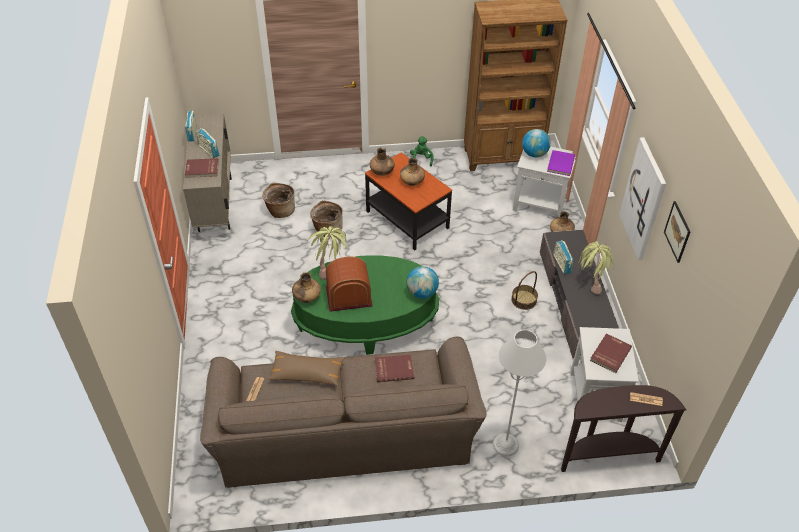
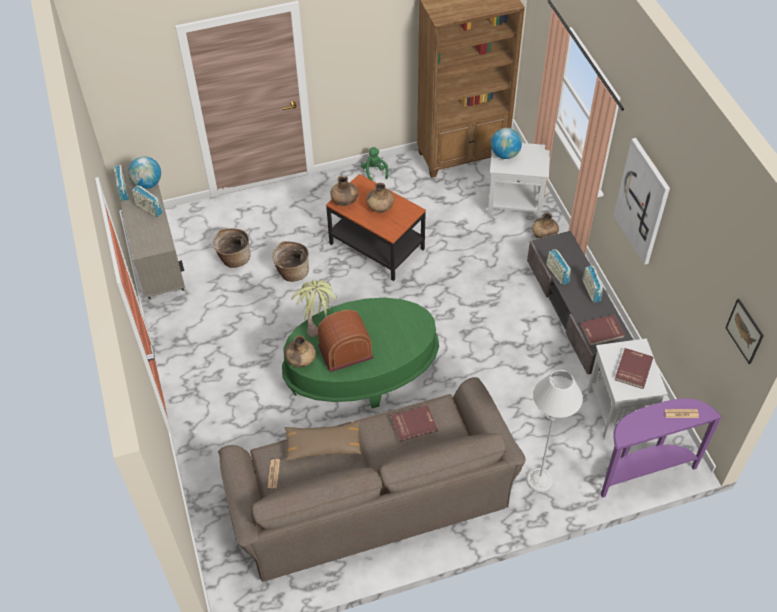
camera: 10 degrees left, 5 degrees up
red book [185,158,219,178] -> red book moved to [580,314,625,346]
globe [407,266,439,299] -> globe moved to [128,156,161,189]
basket [511,271,538,310] -> none
purple book [547,150,575,176] -> none
brown console table [561,385,686,472] -> purple console table [601,398,723,498]
potted plant [578,241,614,295] -> radio [582,266,603,303]
picture [664,201,690,263] -> picture moved to [725,299,764,364]

